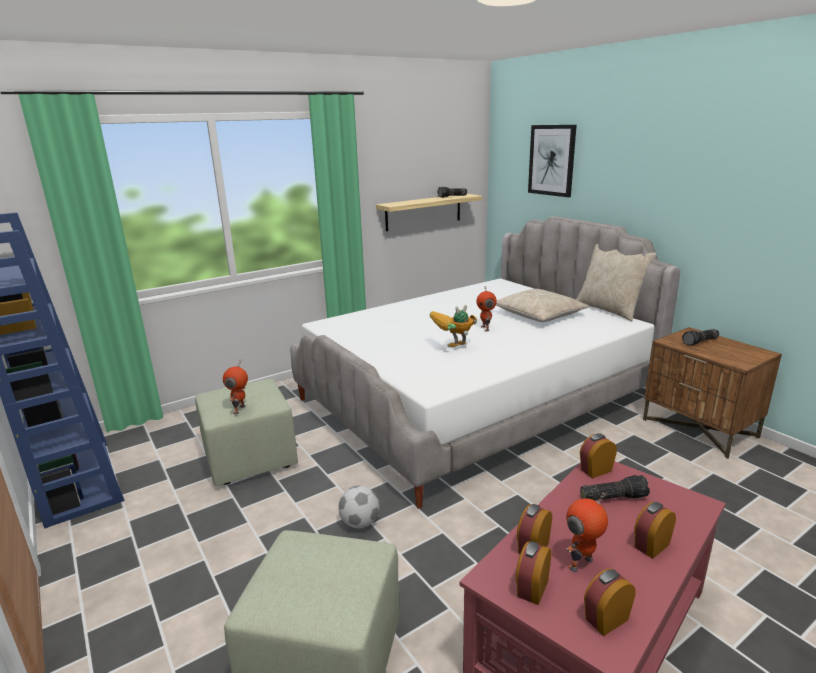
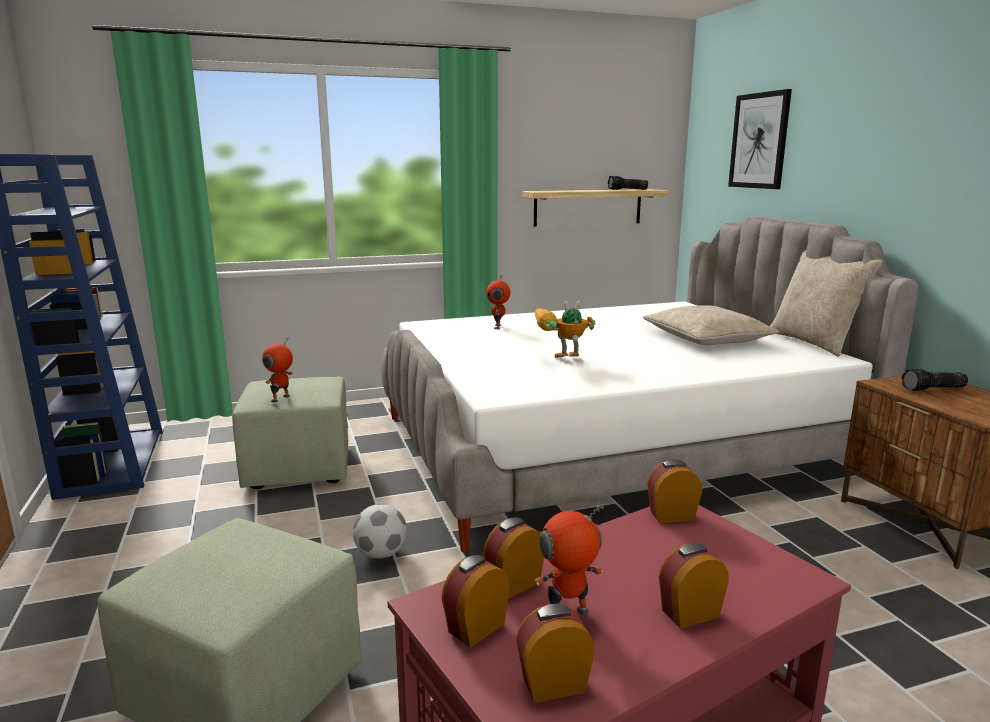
camera: 15 degrees right, 5 degrees down
toy robot [477,288,497,332] -> toy robot moved to [486,275,510,329]
flashlight [580,475,650,501] -> none

